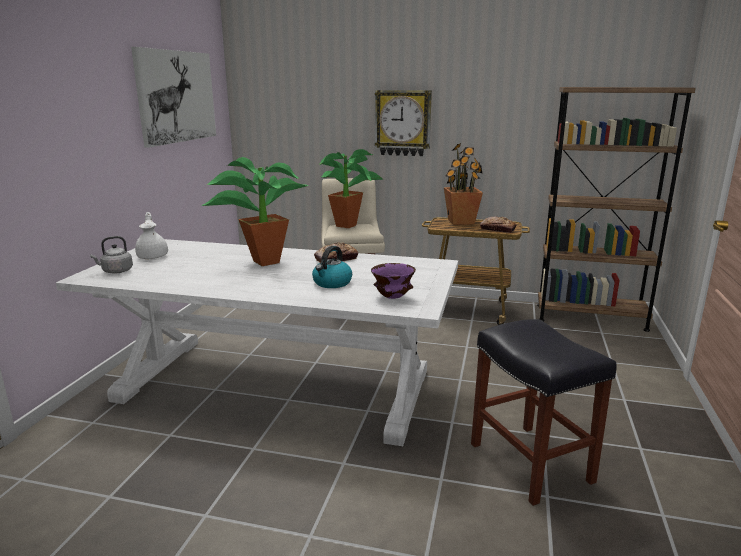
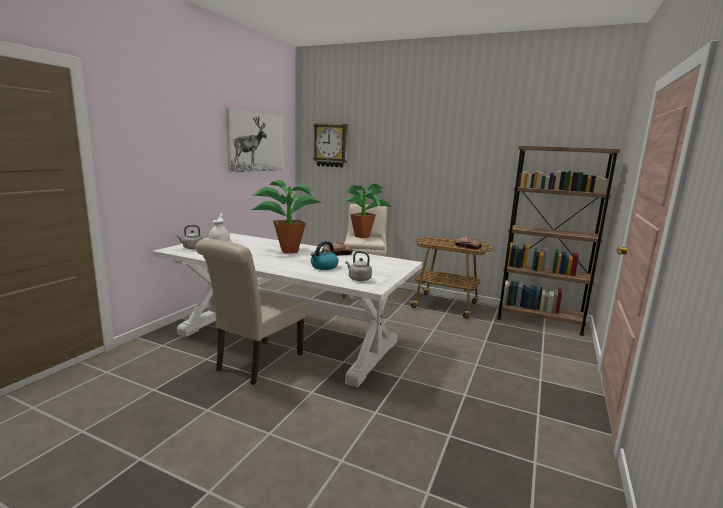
camera: 10 degrees right, 5 degrees down
purple bowl [371,263,416,299] -> grey kettle [346,251,372,281]
wall clock [375,90,432,156] -> wall clock moved to [313,123,348,168]
potted plant [444,143,483,225] -> none
black stool [471,319,617,506] -> none
none -> beige chair [195,239,307,385]

